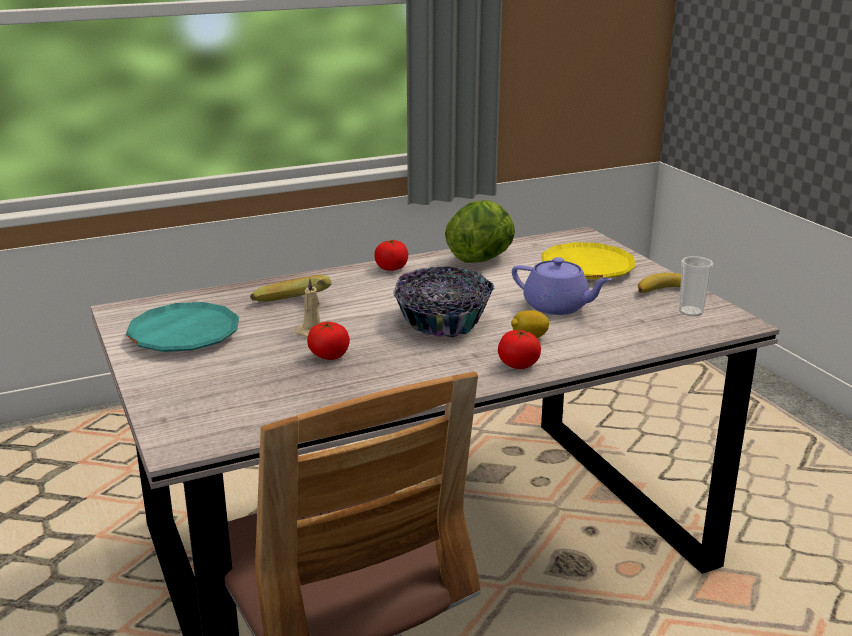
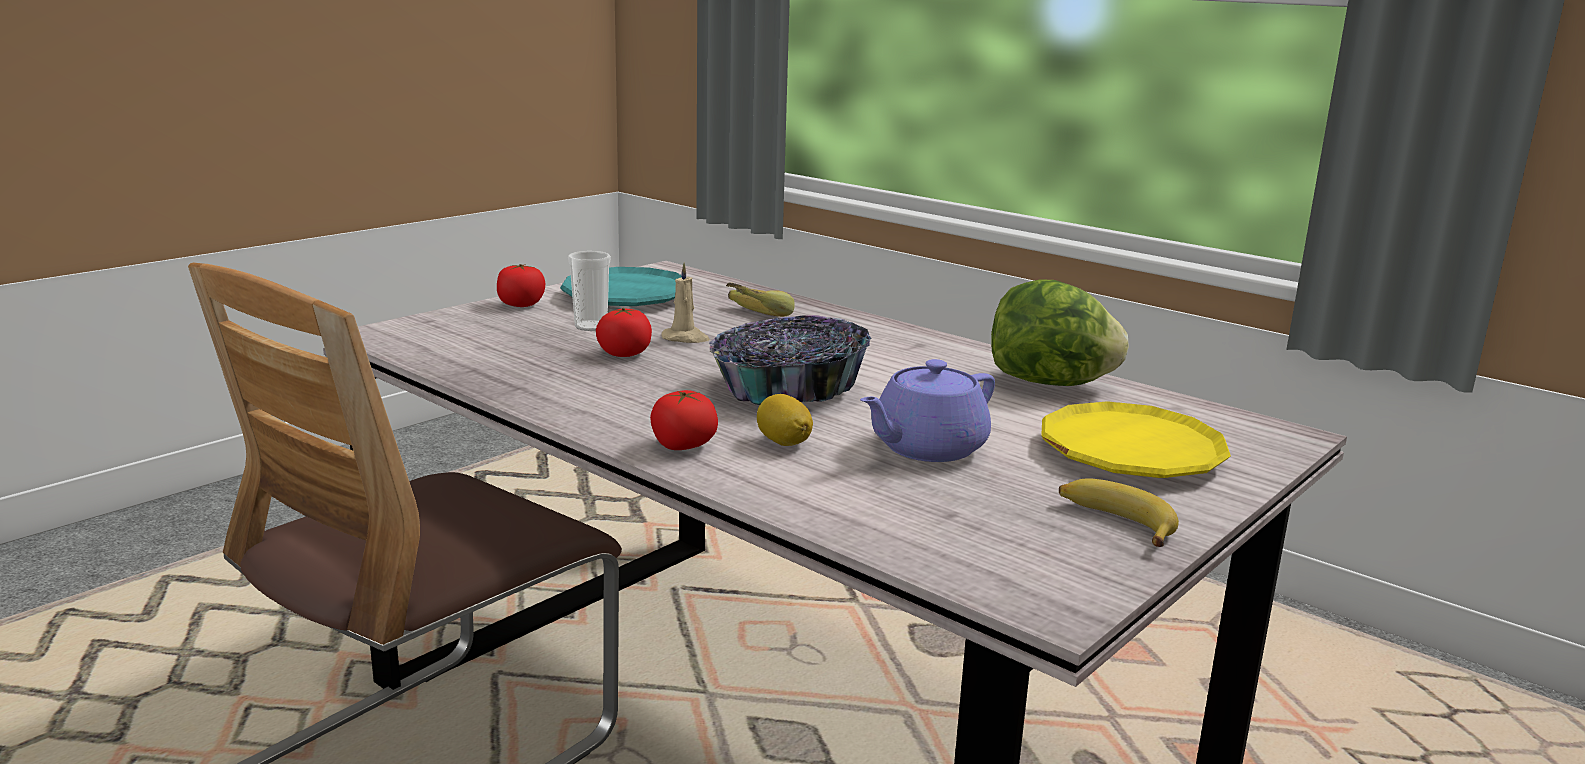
camera: 65 degrees right, 5 degrees down
tomato [375,240,408,271] -> tomato moved to [497,264,545,307]
purple teapot [512,257,612,315] -> purple teapot turned 45 degrees clockwise [860,359,995,462]
cup [679,256,713,316] -> cup moved to [568,251,611,331]

